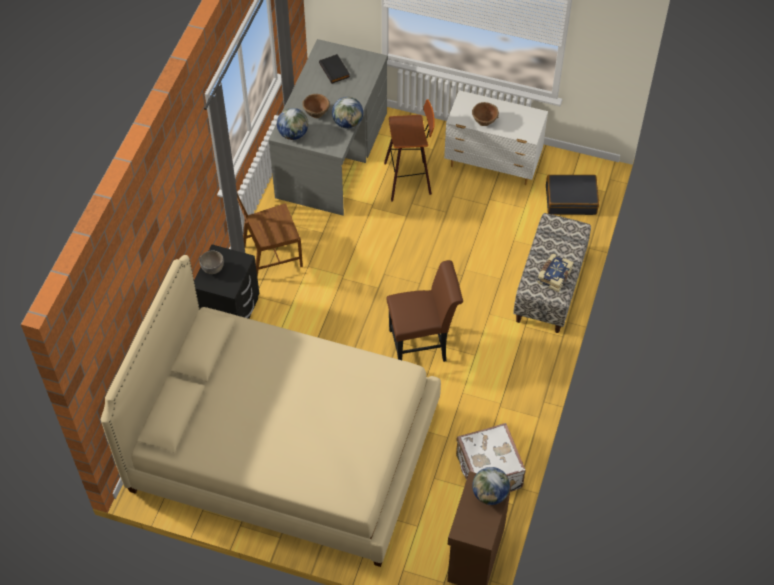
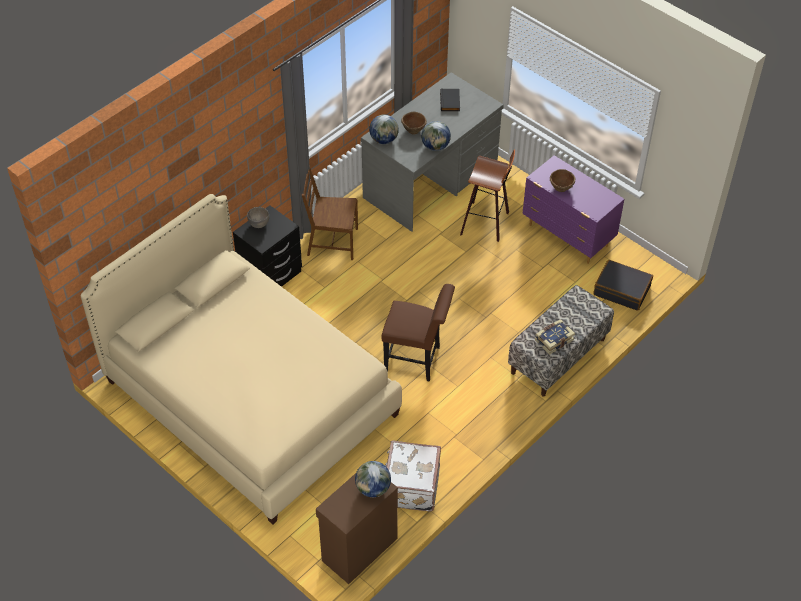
camera: 25 degrees right, 5 degrees down
white dresser [444,90,548,185] -> purple dresser [522,155,624,264]

